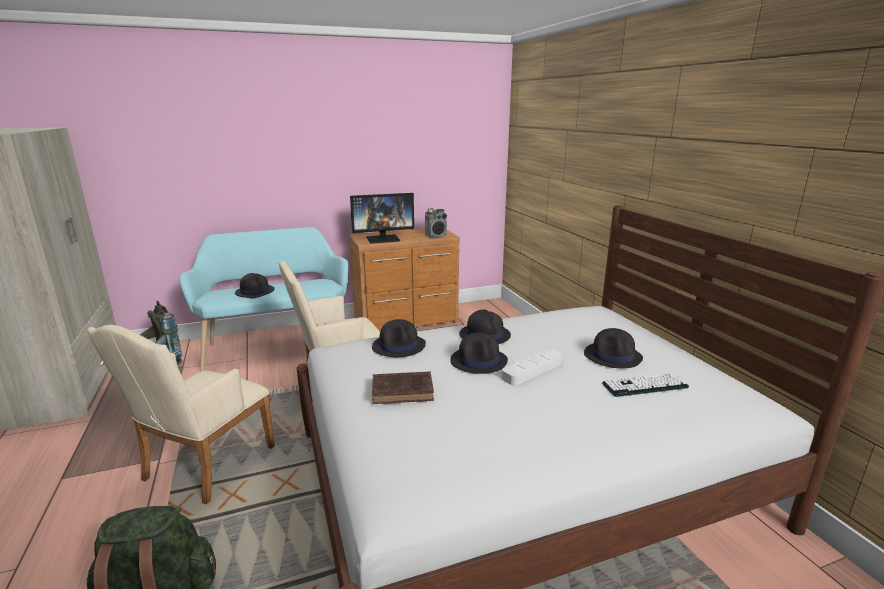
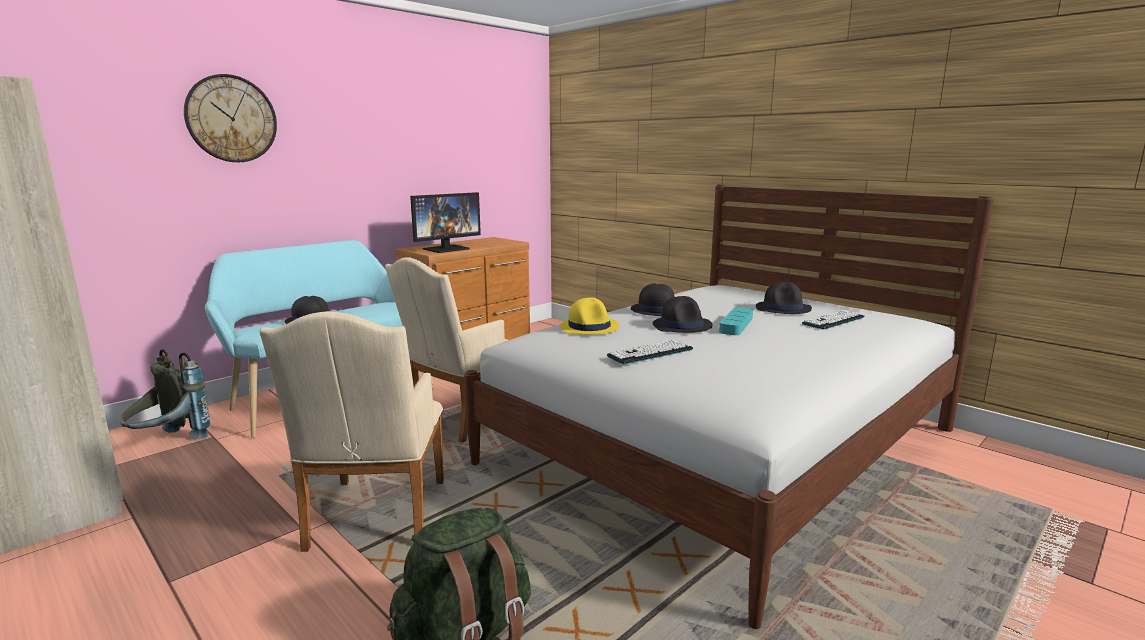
camera: 25 degrees left, 5 degrees down
black hat [372,319,426,357] -> yellow hat [560,298,619,335]
brown book [372,371,434,404] -> keyboard [607,340,693,364]
radio [425,208,447,238] -> none
grey tray [502,349,562,385] -> turquoise tray [719,307,753,335]
none -> wall clock [184,74,277,162]

